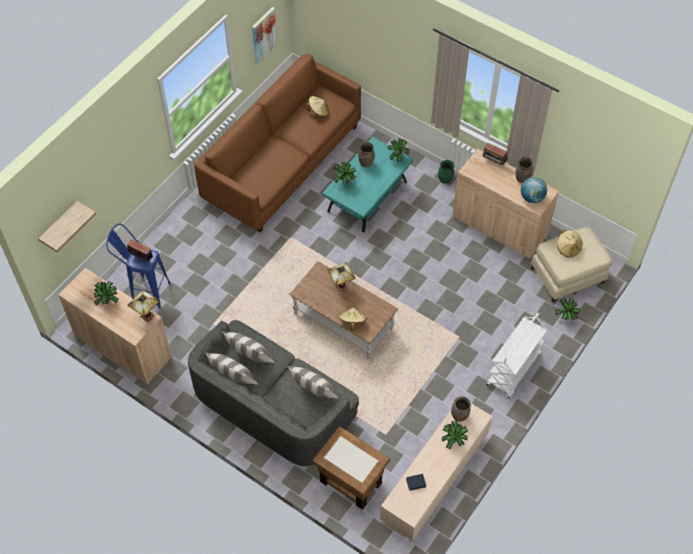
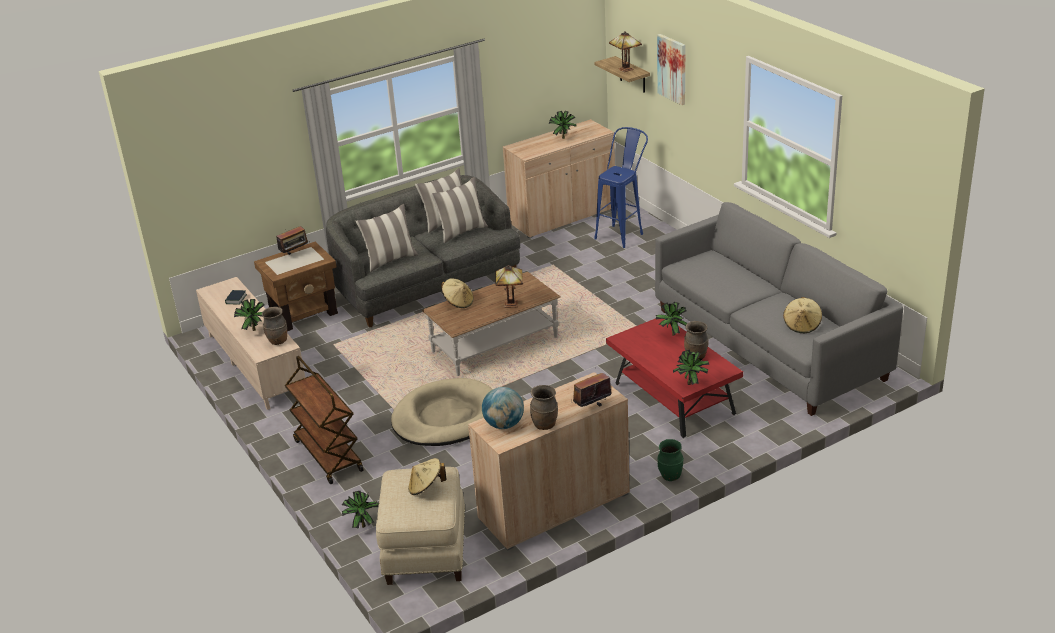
camera: 115 degrees right, 25 degrees down
radio [127,240,153,262] -> radio moved to [273,226,308,255]
table lamp [128,290,160,323] -> table lamp moved to [609,31,642,72]
brown sofa [194,54,361,233] -> grey sofa [655,202,903,416]
picture [252,7,277,64] -> picture moved to [657,34,686,105]
turquoise coffee table [322,137,413,233] -> red coffee table [606,318,743,438]
white cart [487,313,547,398] -> brown cart [285,356,364,484]
none -> beige dog bed [391,378,493,446]

